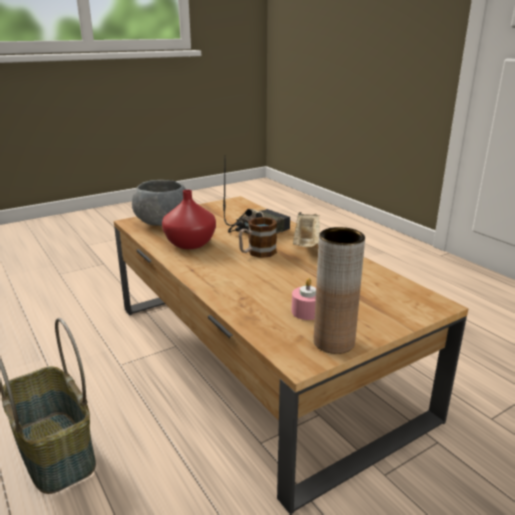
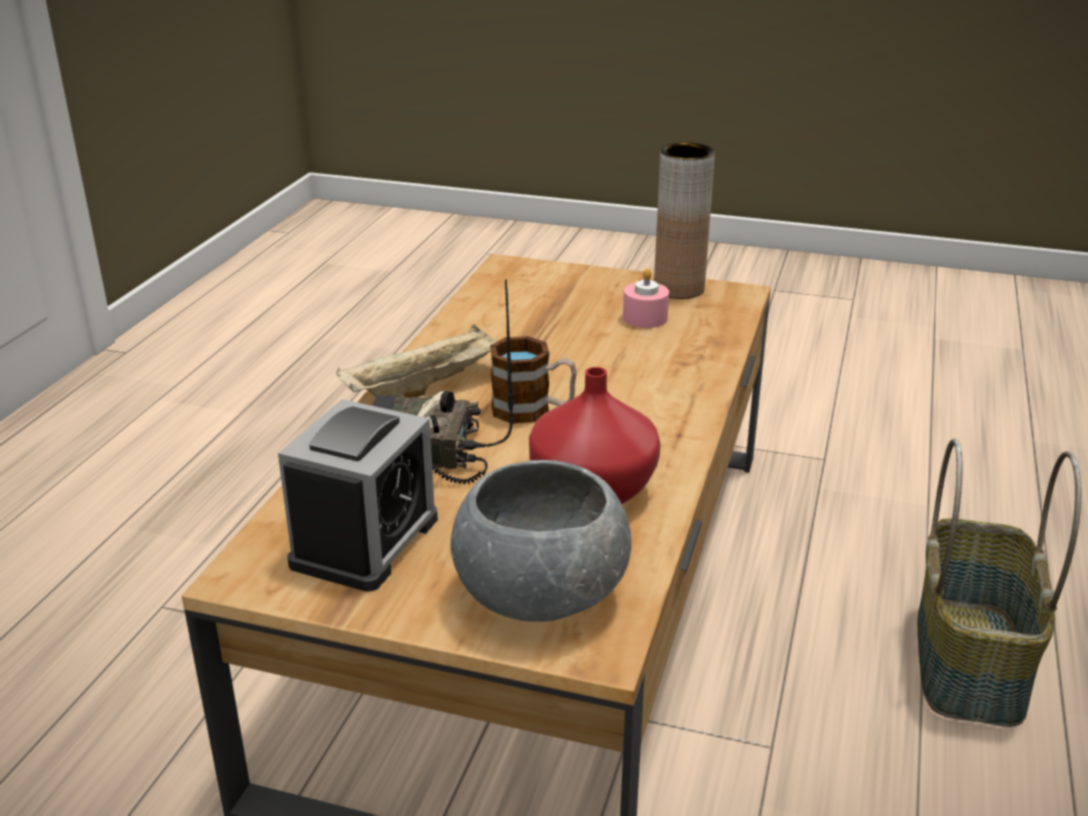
camera: 130 degrees left, 5 degrees up
none -> alarm clock [278,399,438,592]

